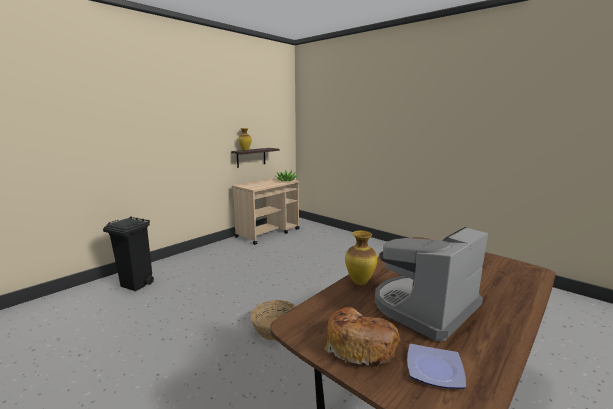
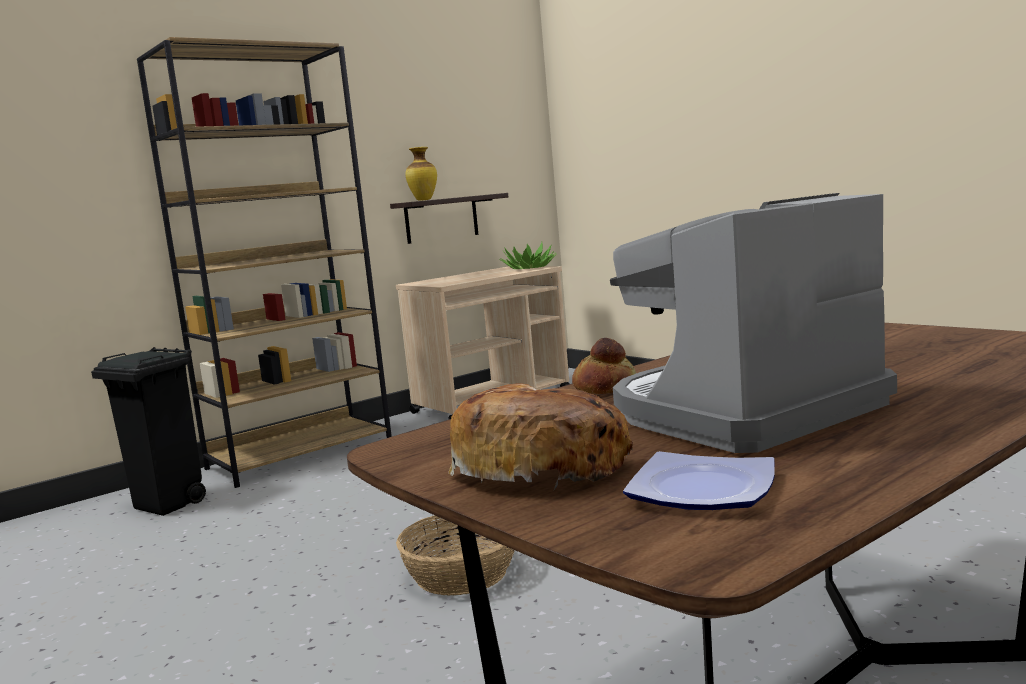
camera: 10 degrees right, 5 degrees down
vase [345,230,377,285] -> bread [572,338,636,394]
none -> brown bookcase [137,37,392,488]

